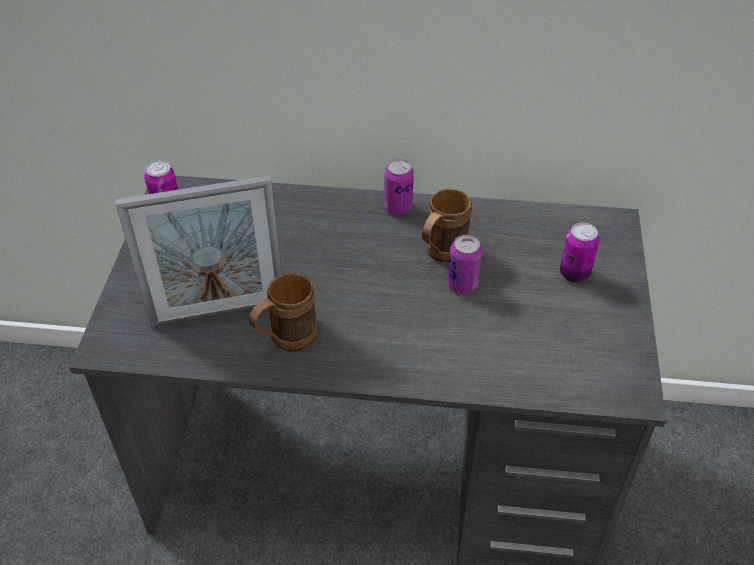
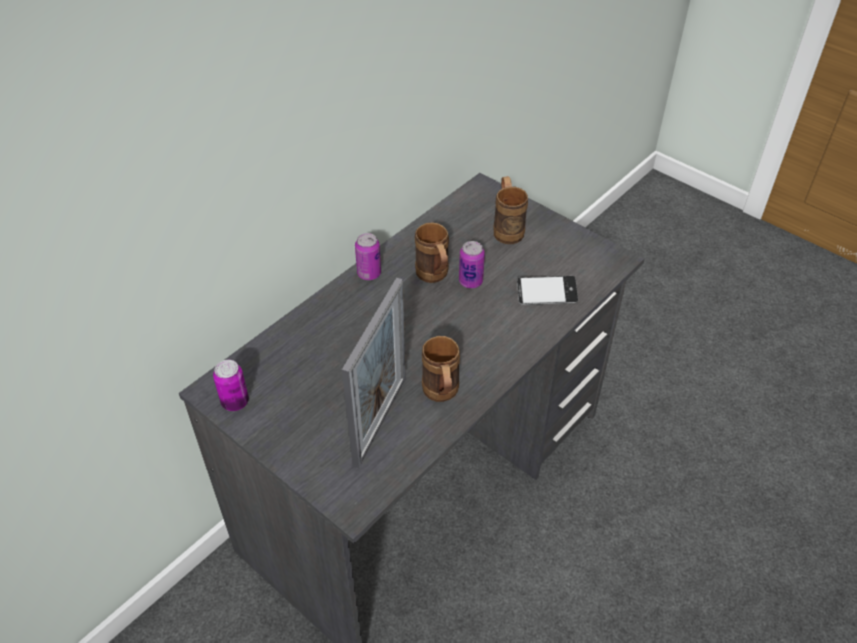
camera: 55 degrees left, 0 degrees up
can [560,223,599,282] -> brown mug [493,176,528,244]
none -> phone [517,276,578,305]

